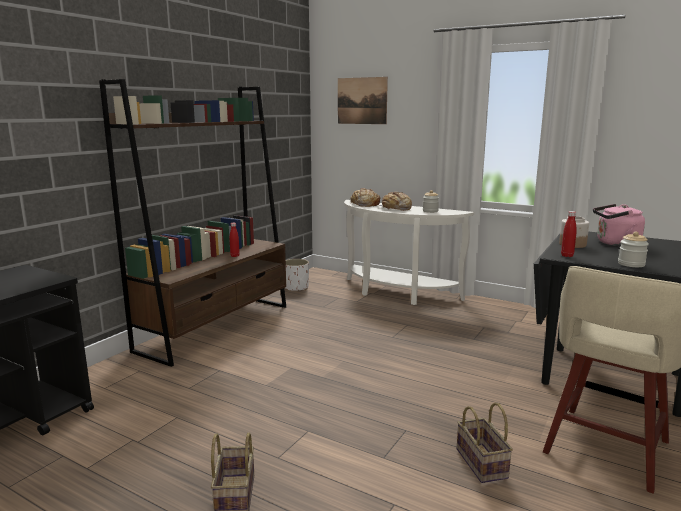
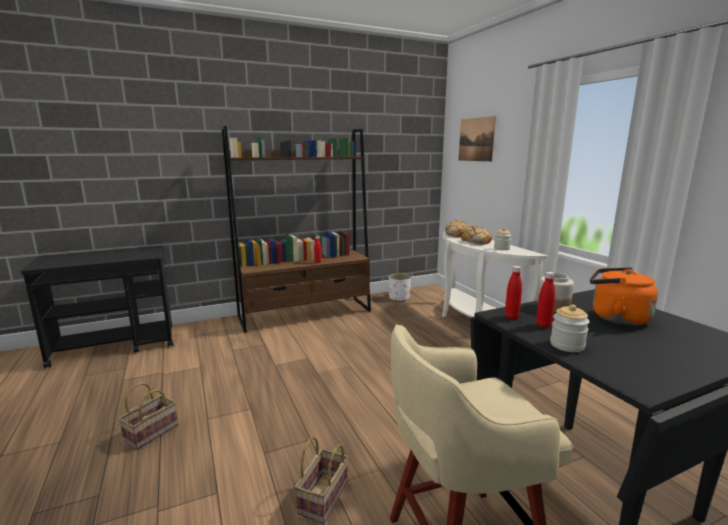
camera: 35 degrees right, 0 degrees up
pink kettle [593,204,645,246] -> orange kettle [590,267,658,326]
none -> red bottle [536,272,555,328]

